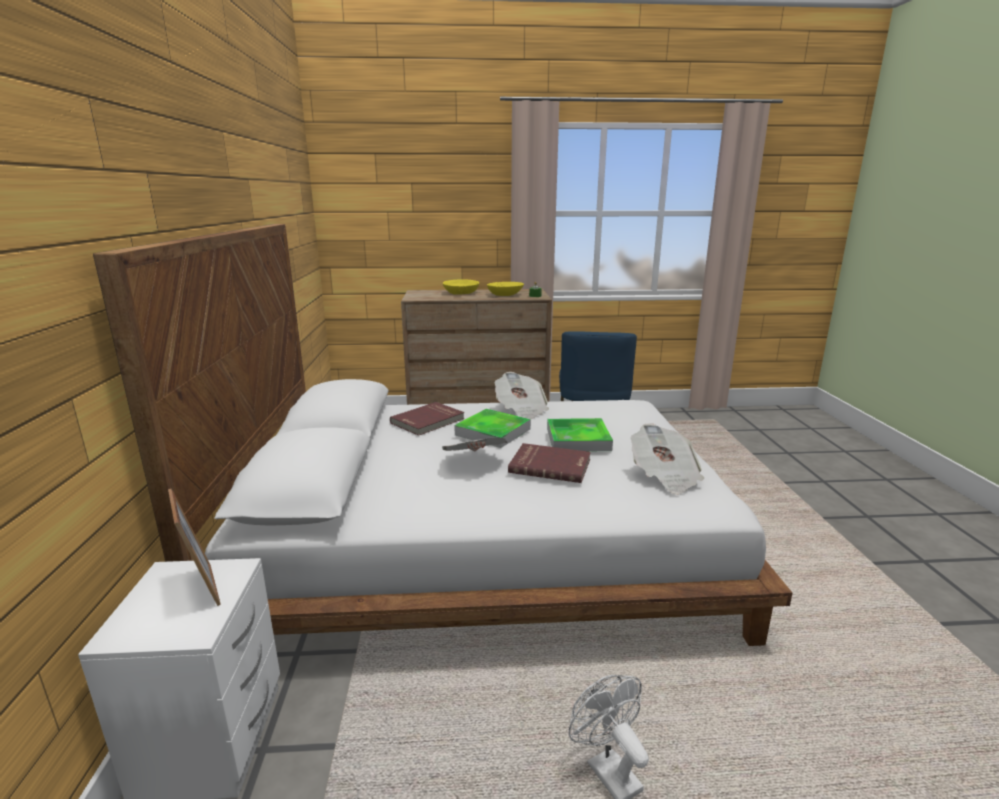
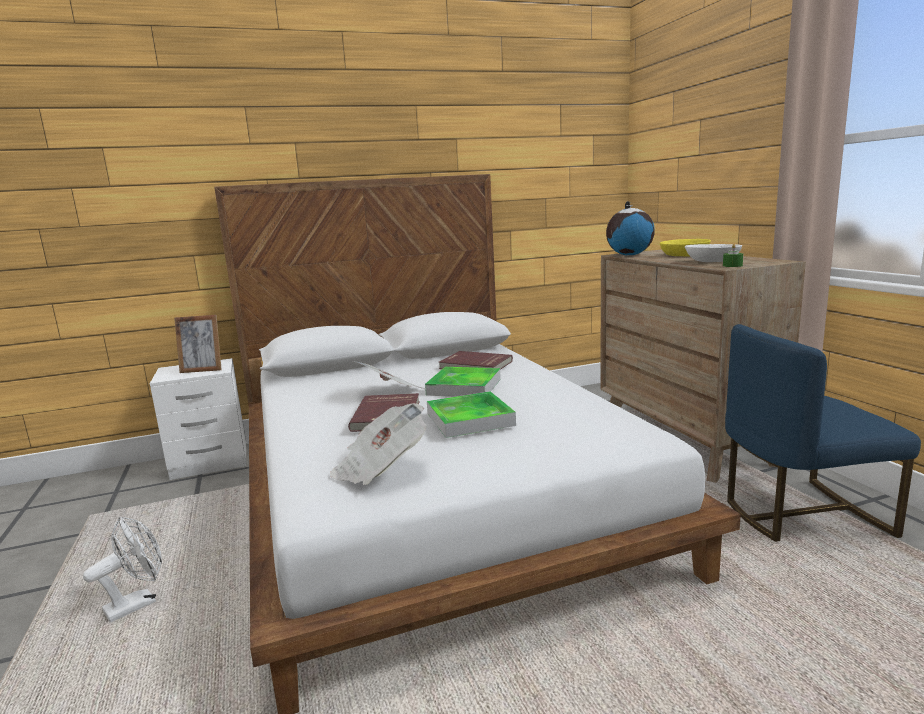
camera: 75 degrees right, 5 degrees down
picture frame [168,489,221,606] -> picture frame turned 45 degrees clockwise [174,315,222,373]
yellow bowl [487,282,524,296] -> white bowl [685,244,742,262]
newspaper [495,372,549,420] -> none
none -> globe [606,201,655,256]

